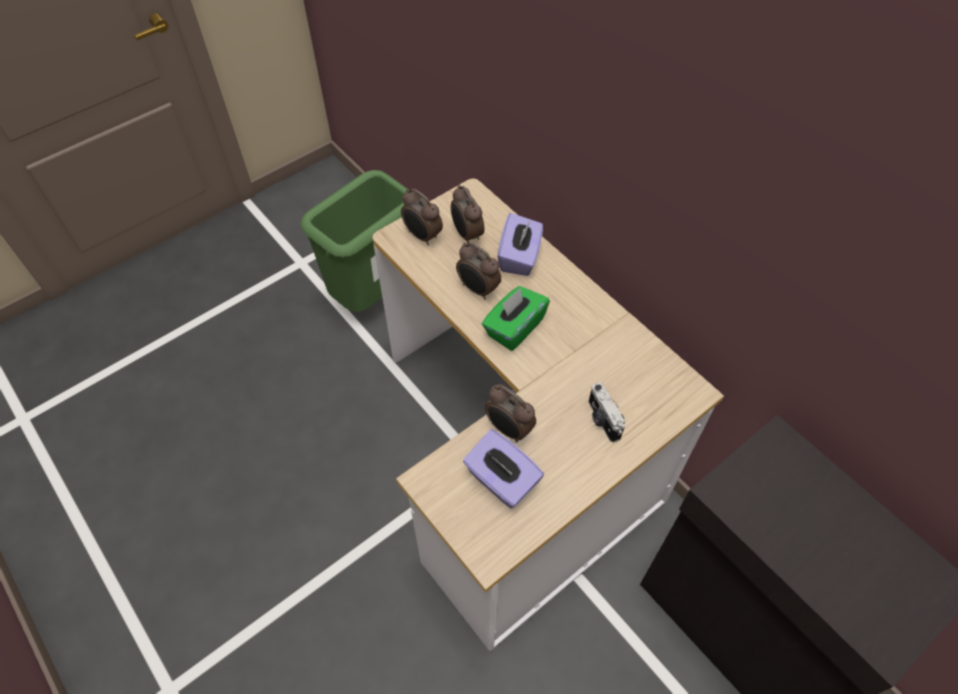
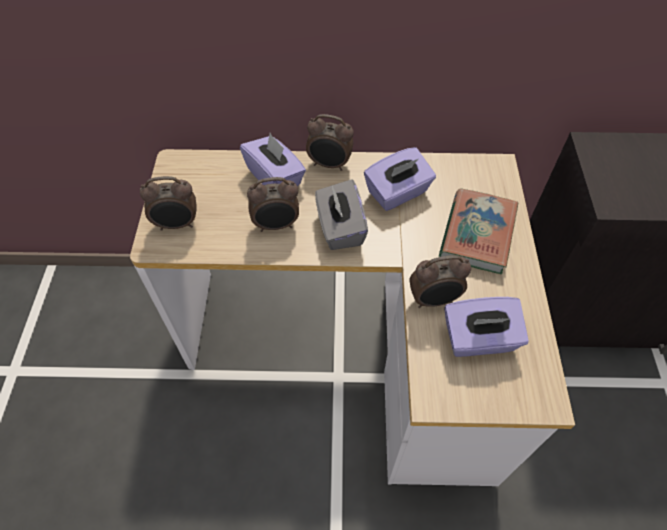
camera: 50 degrees left, 0 degrees up
green trash can [301,170,410,312] -> none
alarm clock [451,185,484,244] -> alarm clock moved to [306,114,354,171]
green tissue box [482,286,550,351] -> grey tissue box [315,179,368,250]
camera [589,382,625,443] -> book [439,188,518,274]
none -> purple tissue box [364,147,436,211]

